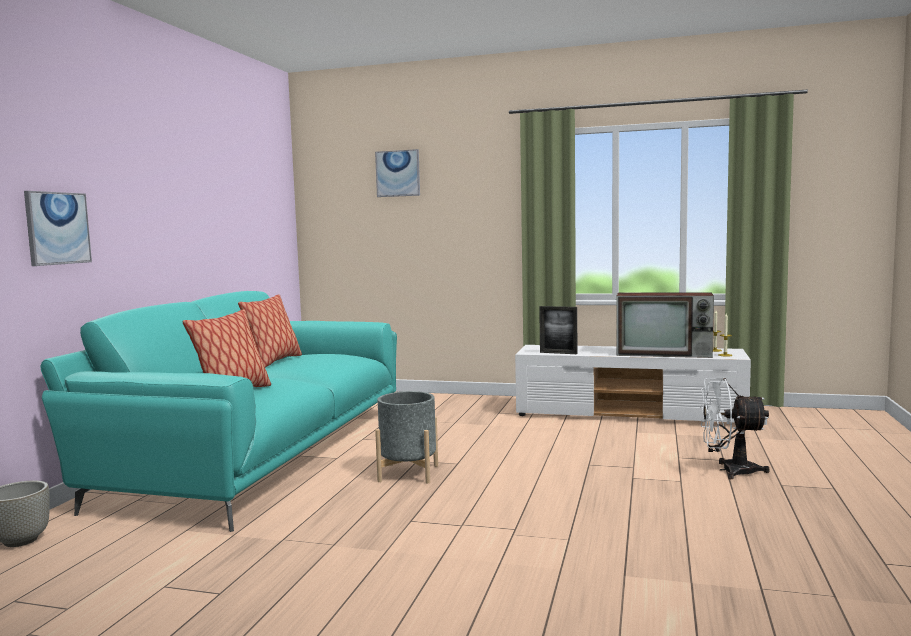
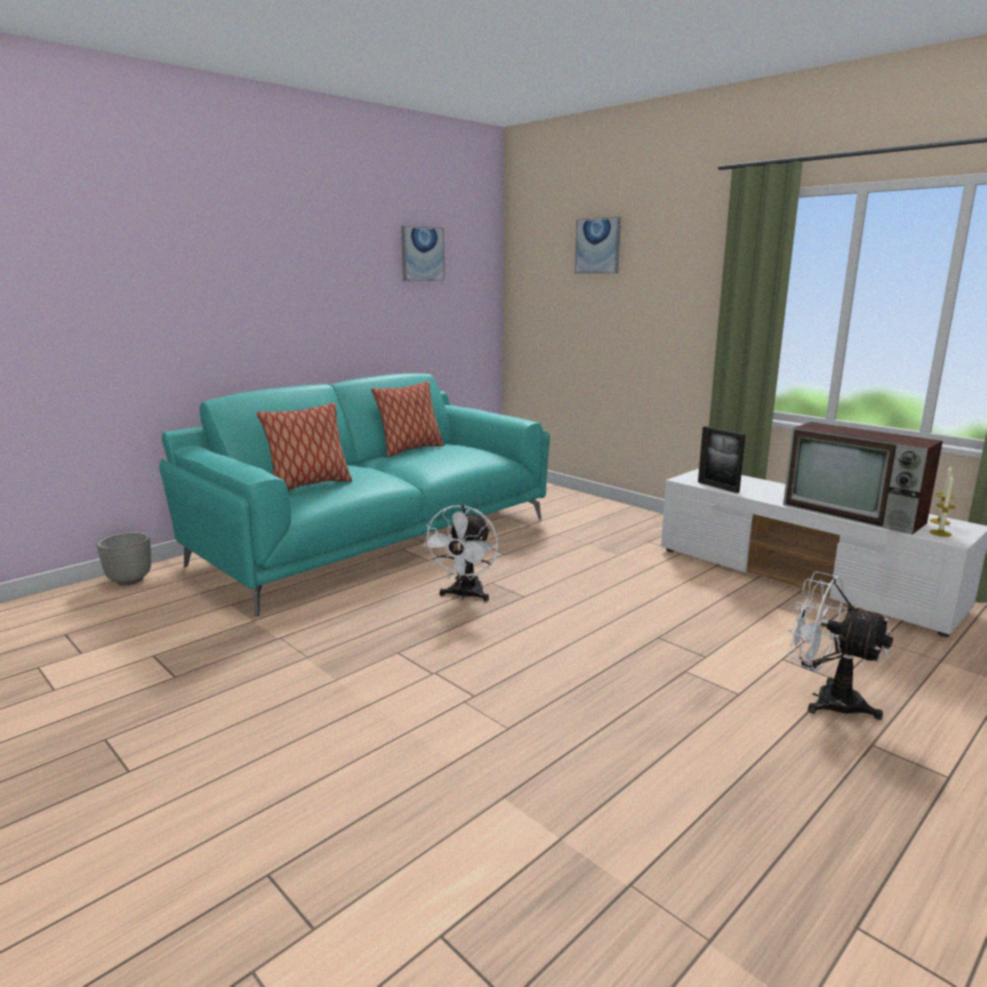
camera: 30 degrees right, 10 degrees up
picture [24,191,92,266] -> picture moved to [401,226,445,281]
grey planter [375,391,438,483] -> white fan [422,505,499,601]

